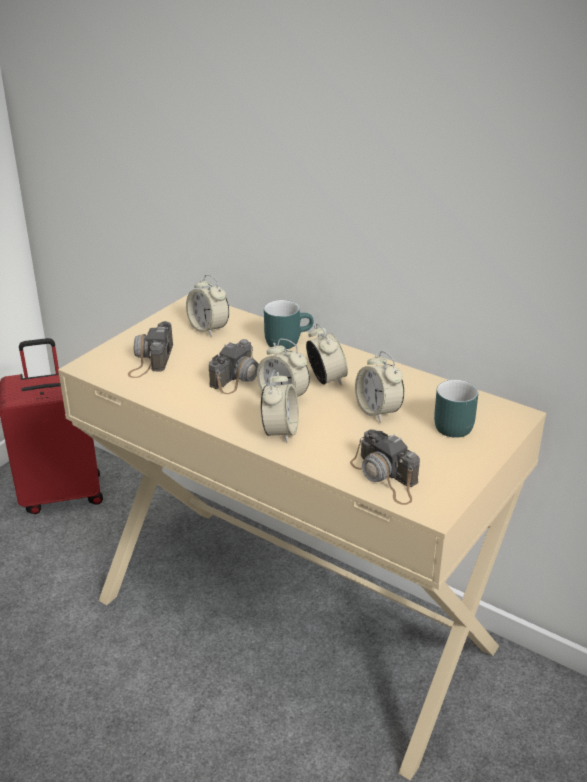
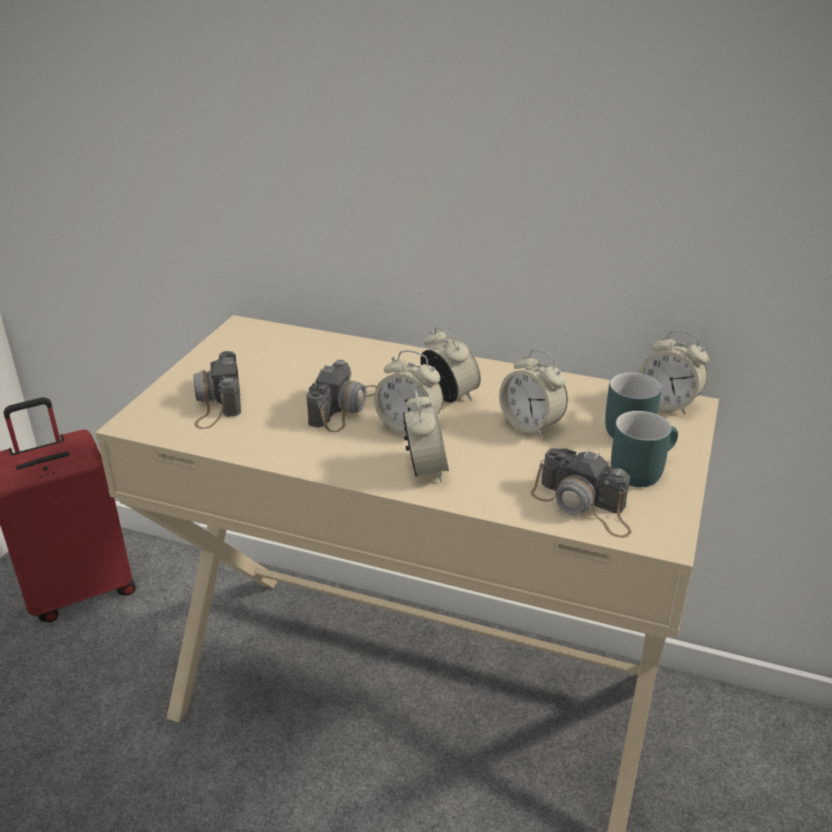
camera: 15 degrees left, 0 degrees up
alarm clock [186,274,229,337] -> alarm clock moved to [639,330,709,415]
turquoise mug [264,300,314,349] -> turquoise mug moved to [611,411,678,487]

